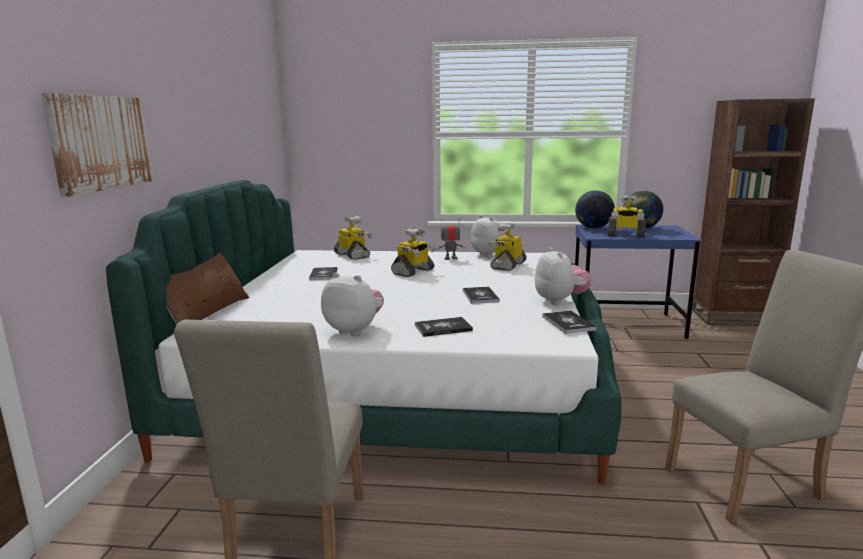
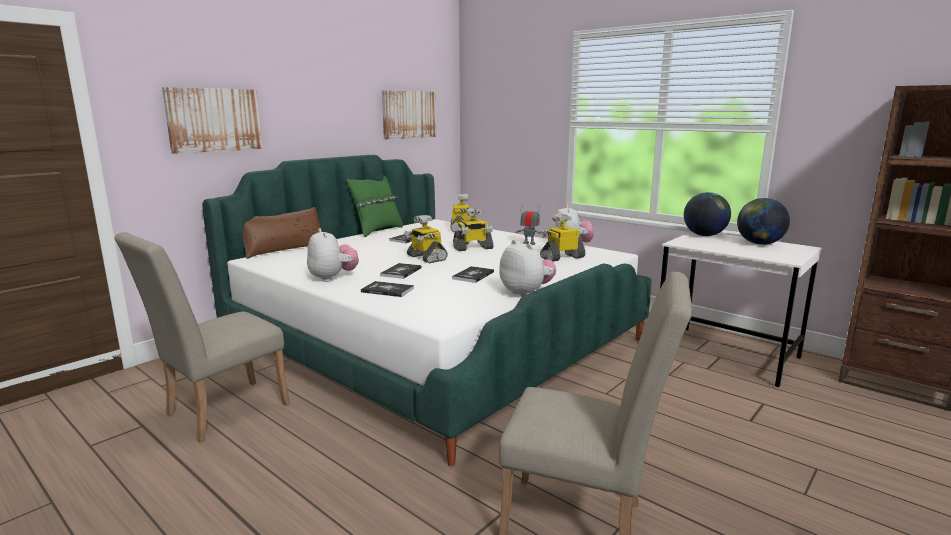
camera: 35 degrees right, 0 degrees up
plush toy [535,247,591,305] -> plush toy turned 60 degrees counterclockwise [499,240,556,297]
book [542,310,596,334] -> book moved to [380,263,422,279]
blue desk [575,225,702,339] -> white desk [660,232,822,387]
toy robot [608,195,646,238] -> toy robot moved to [403,215,448,263]
none -> green pillow [346,176,403,237]
none -> picture [382,90,436,139]

